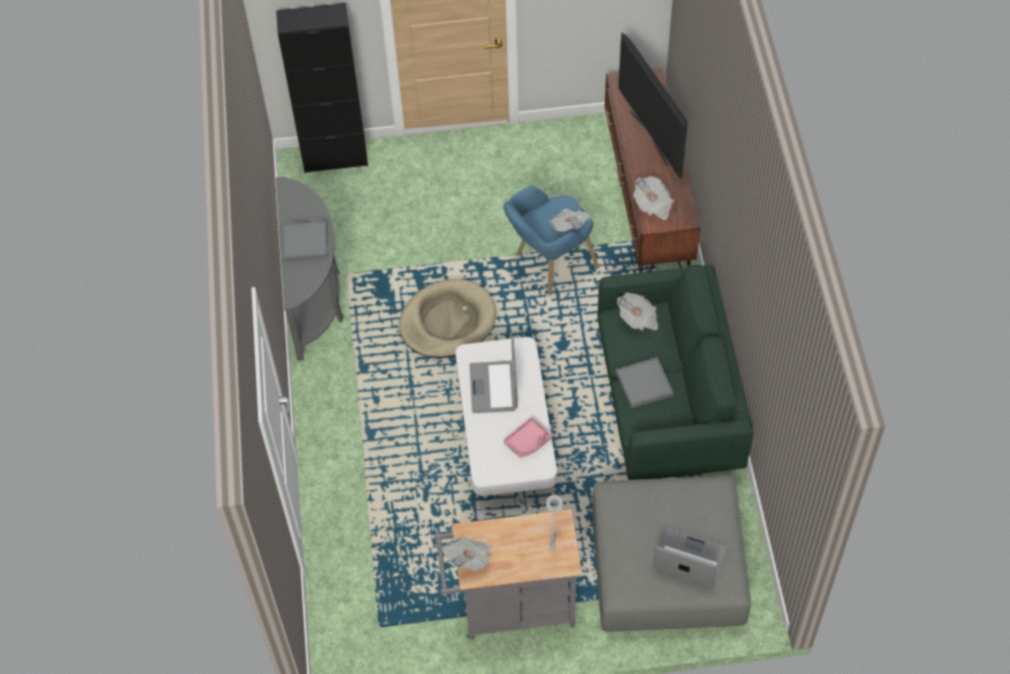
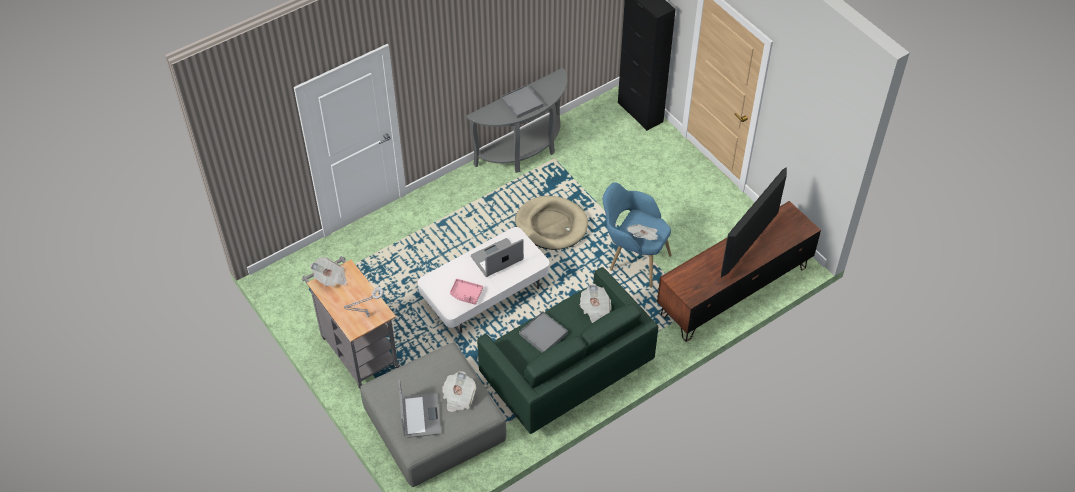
camera: 60 degrees right, 5 degrees down
newspaper [633,176,674,220] -> newspaper moved to [442,371,476,412]

